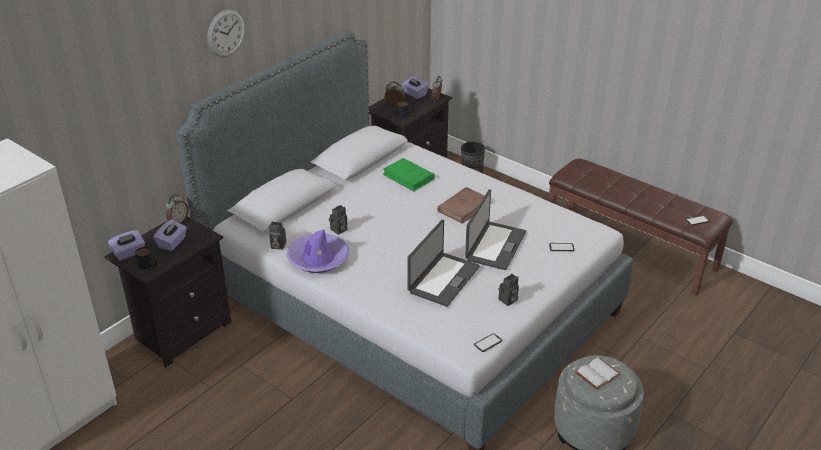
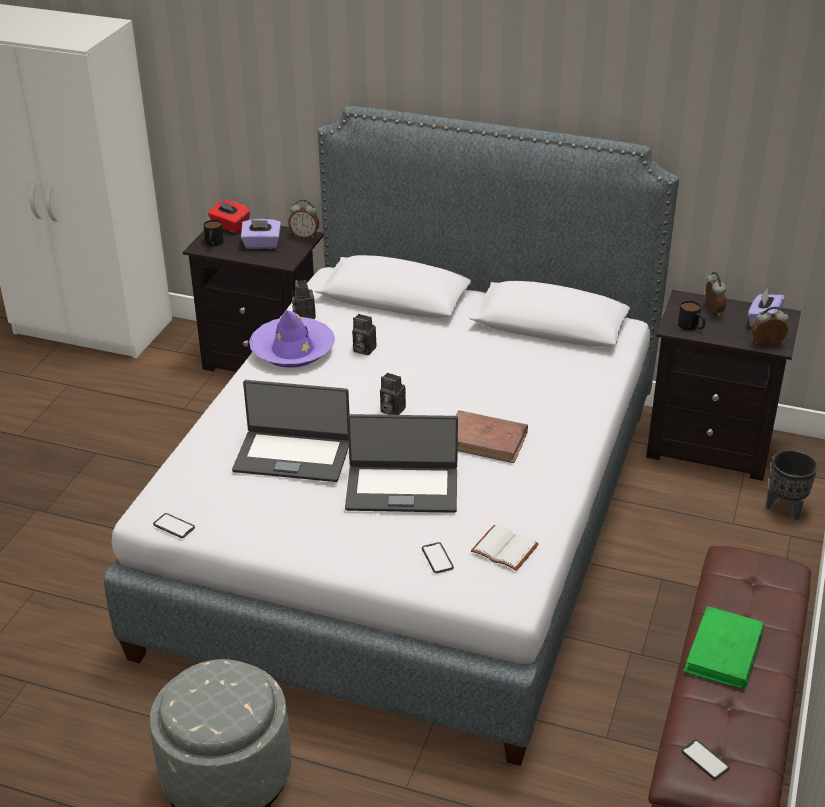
camera: 70 degrees right, 0 degrees up
purple tissue box [108,230,145,261] -> red tissue box [208,200,250,233]
wall clock [207,9,245,57] -> none
green book [383,158,435,191] -> green book moved to [683,606,765,689]
camera [498,274,519,306] -> camera moved to [380,372,406,415]
white book [575,358,621,390] -> white book moved to [471,525,539,571]

